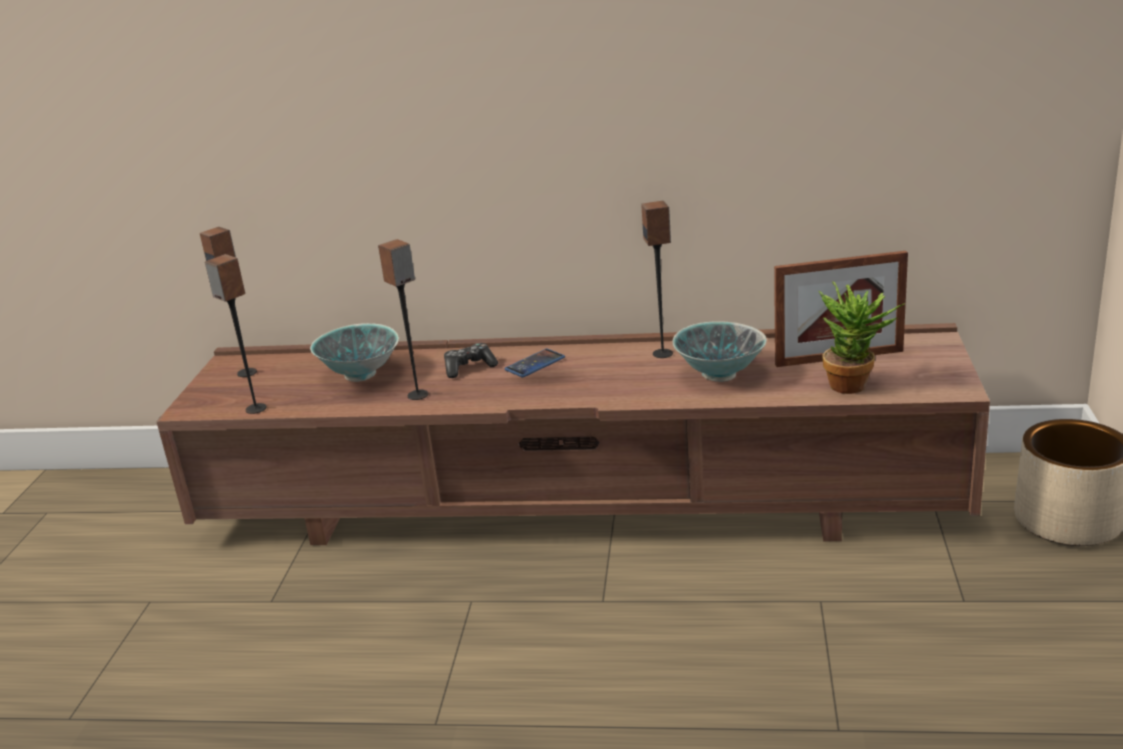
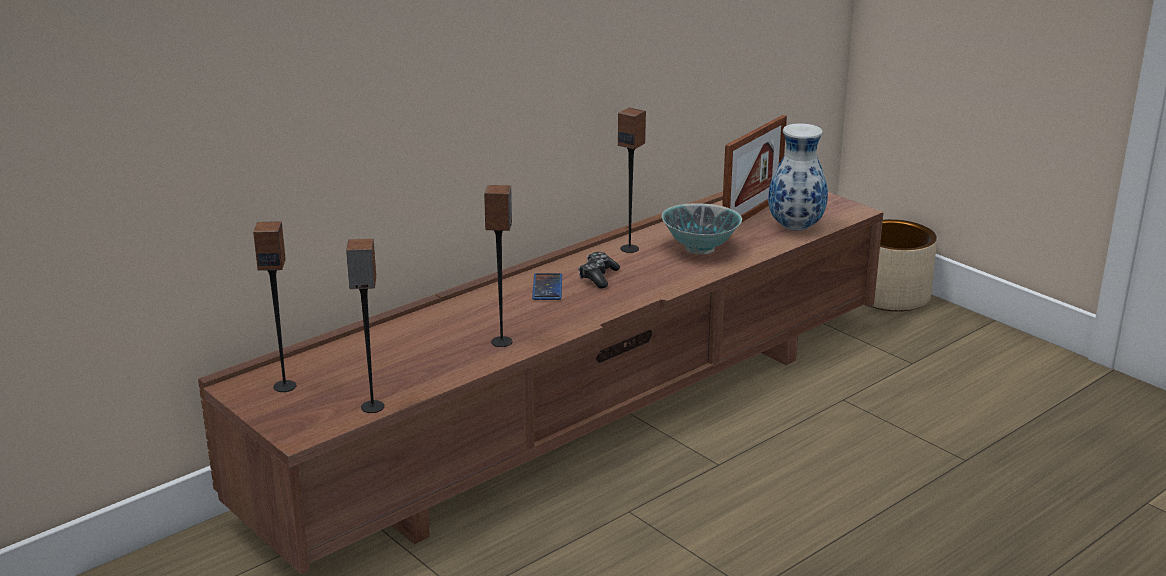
camera: 50 degrees left, 0 degrees up
bowl [310,323,399,382] -> none
game controller [444,343,498,378] -> game controller moved to [579,252,620,289]
potted plant [819,281,905,394] -> vase [768,123,828,231]

